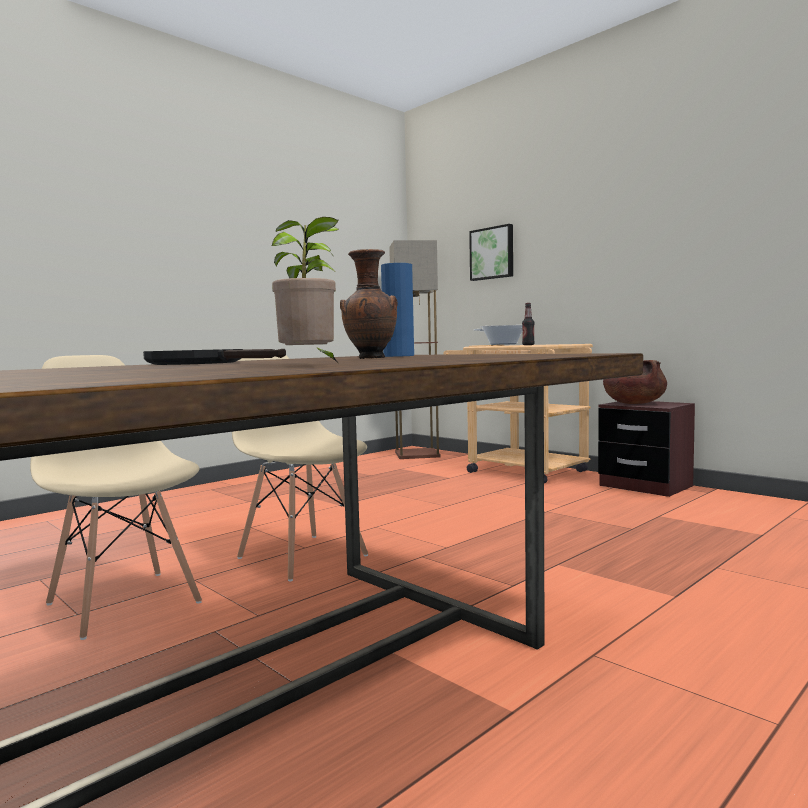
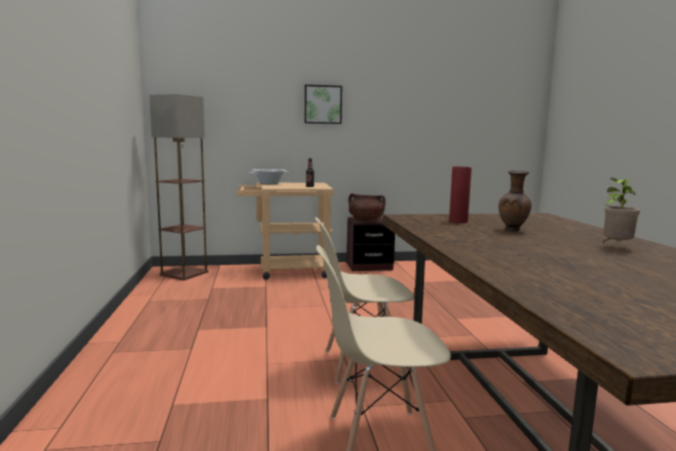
camera: 55 degrees left, 5 degrees up
black frying pan [143,349,286,365] -> none
blue vase [381,263,414,357] -> red vase [449,167,472,223]
picture [469,224,513,281] -> picture moved to [304,85,342,124]

